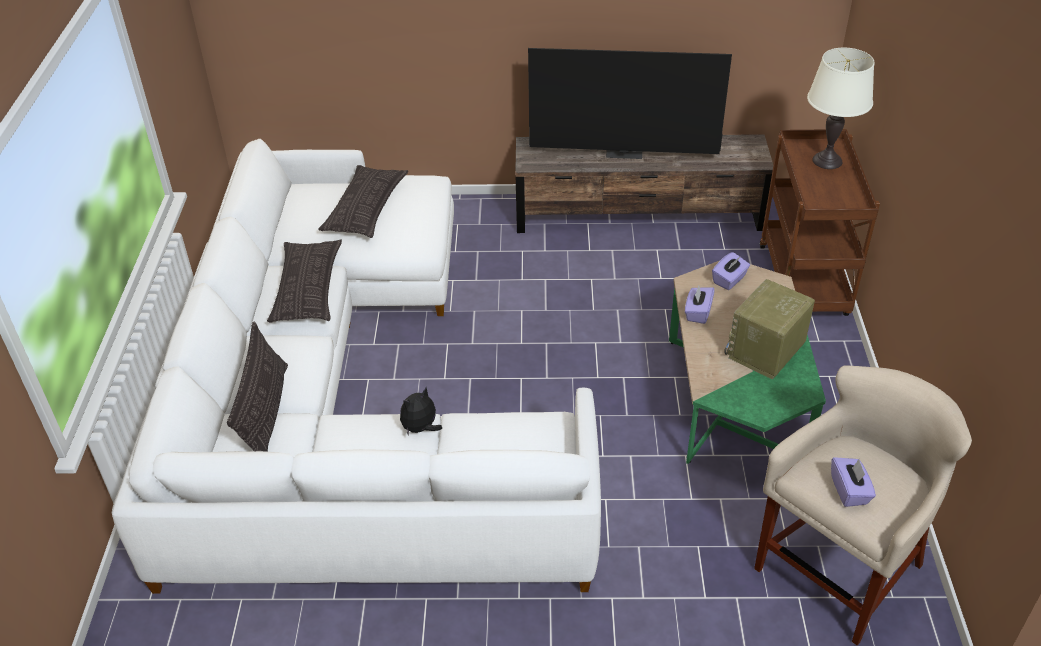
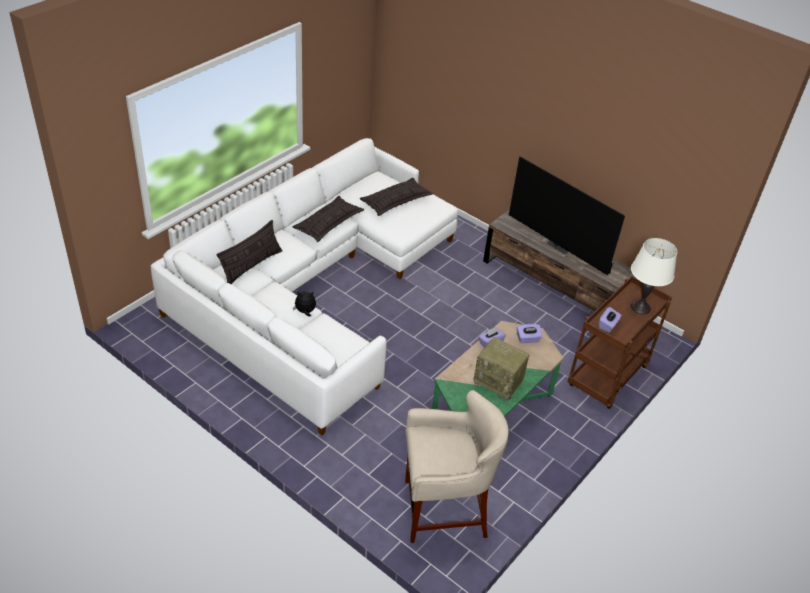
camera: 35 degrees right, 0 degrees up
radio [724,279,815,380] -> radio turned 135 degrees counterclockwise [473,337,529,400]
purple tissue box [831,457,876,507] -> purple tissue box moved to [599,307,622,333]

